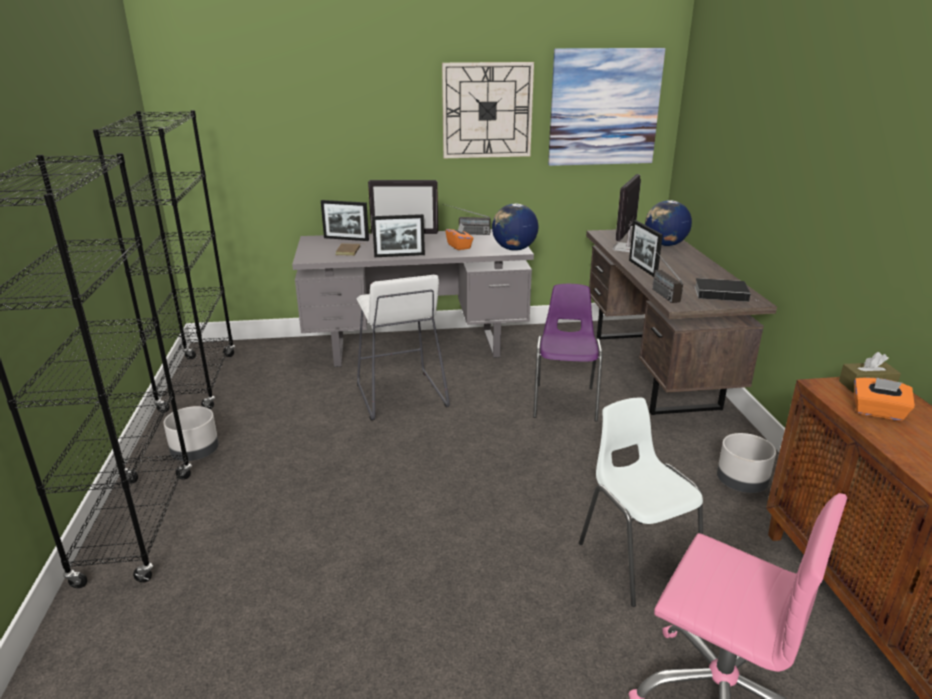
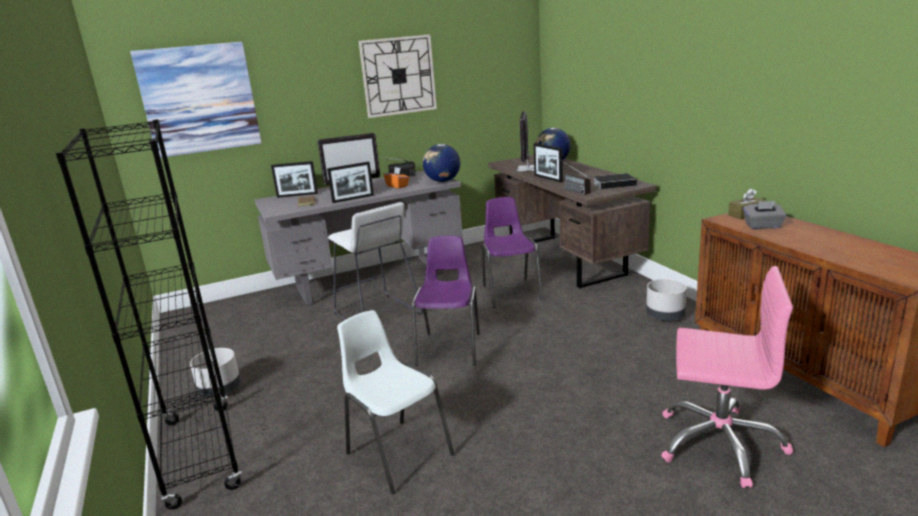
camera: 15 degrees left, 5 degrees down
black bookcase [93,110,235,413] -> none
picture [548,48,666,166] -> picture moved to [130,42,262,158]
white chair [579,397,703,607] -> white chair moved to [337,310,454,494]
orange tissue box [854,377,915,421] -> grey tissue box [743,201,787,229]
none -> purple chair [412,236,480,366]

